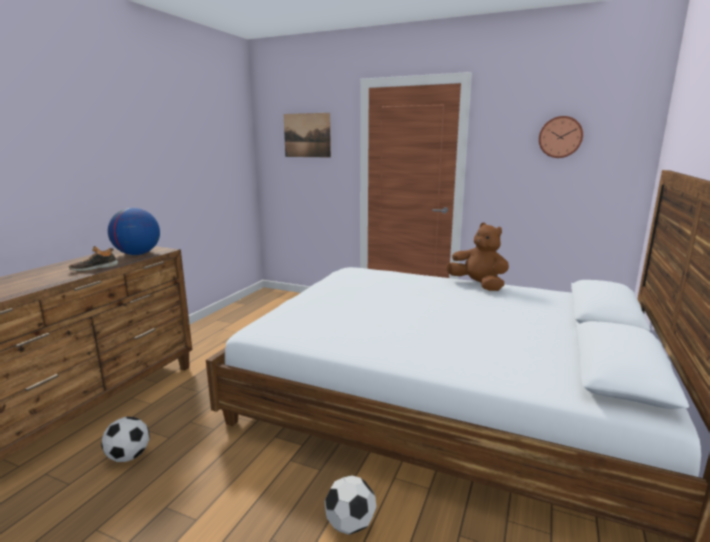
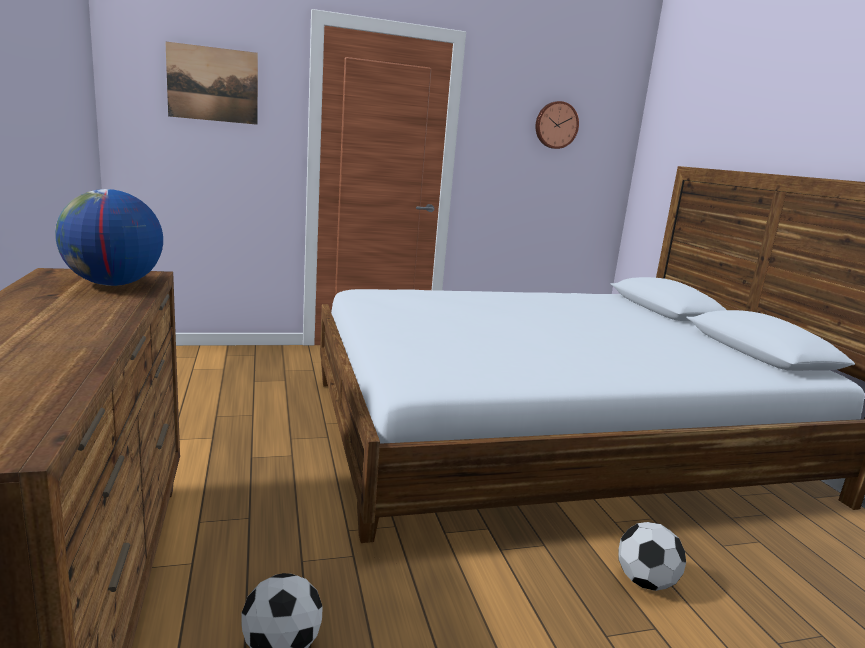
camera: 40 degrees left, 0 degrees up
shoe [69,246,119,271] -> none
brown plush toy [446,223,509,291] -> none

